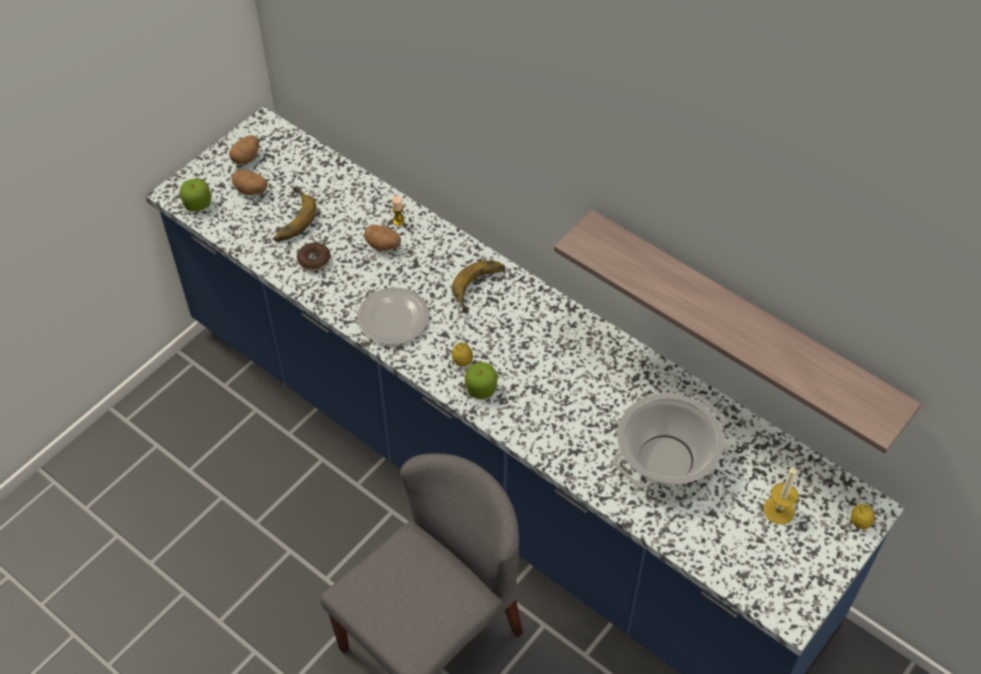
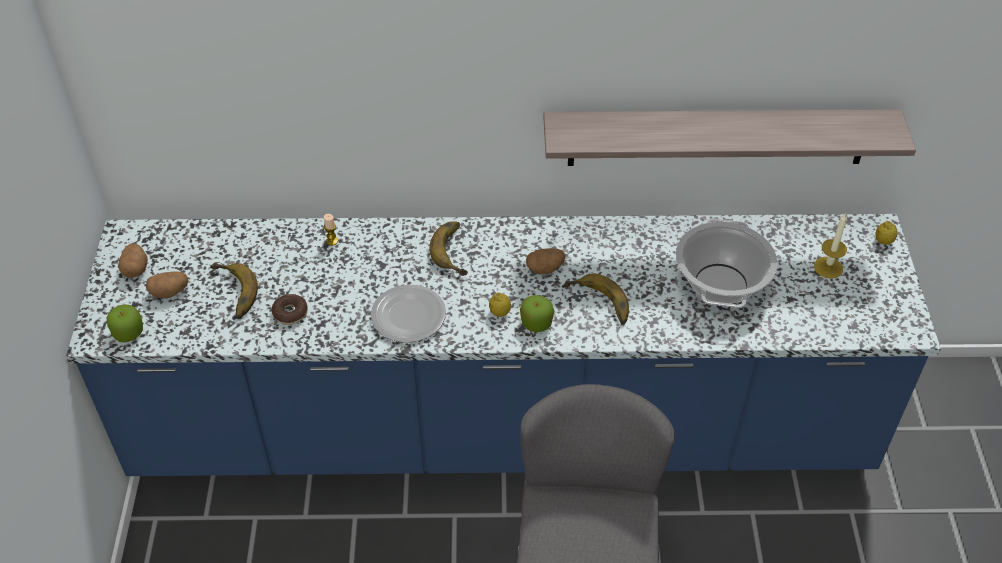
camera: 40 degrees left, 5 degrees down
potato [364,225,401,251] -> potato moved to [526,248,566,274]
none -> banana [562,274,629,325]

